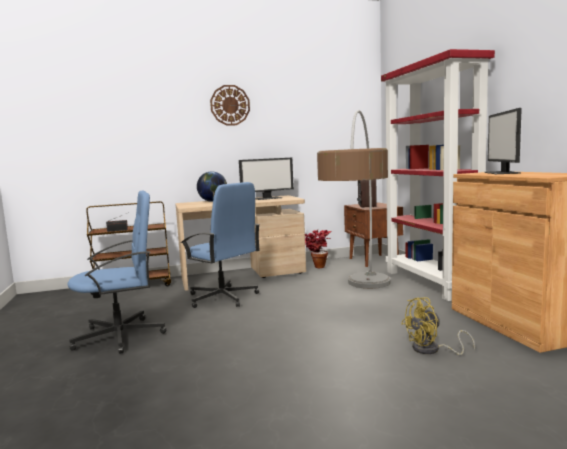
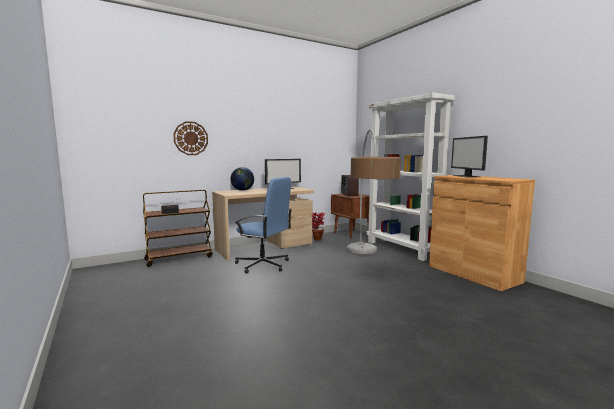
camera: 15 degrees left, 0 degrees up
blue office chair [67,191,167,354] -> none
wall clock [210,85,250,126] -> wall clock moved to [173,121,208,155]
red bookcase [381,49,495,301] -> white bookcase [367,93,455,261]
yellow fan [401,297,475,355] -> none

